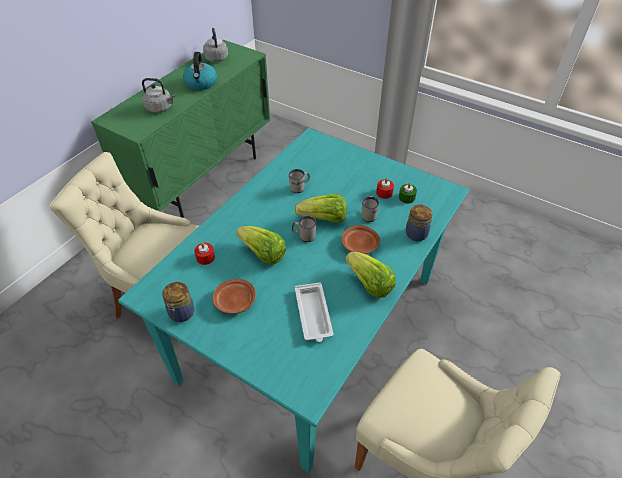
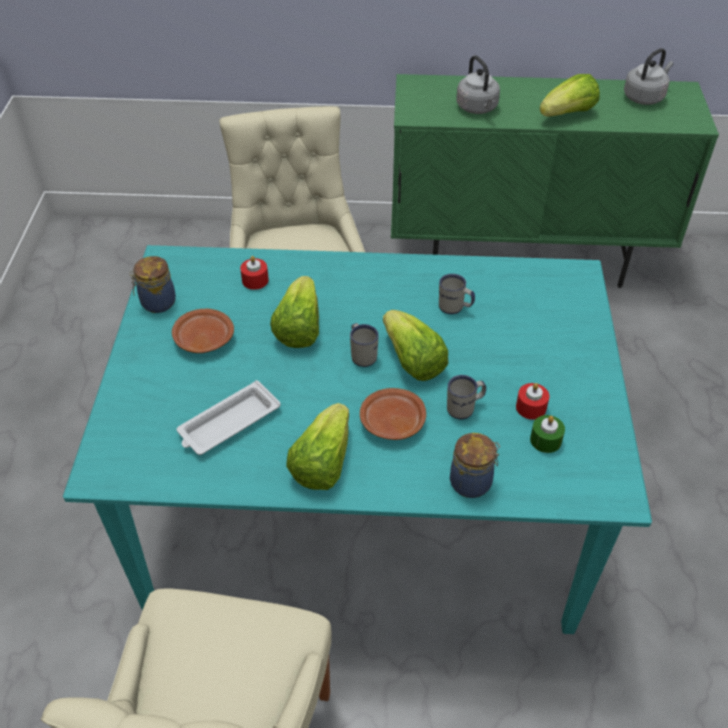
camera: 60 degrees right, 0 degrees up
kettle [183,52,217,90] -> lettuce [540,74,600,117]

